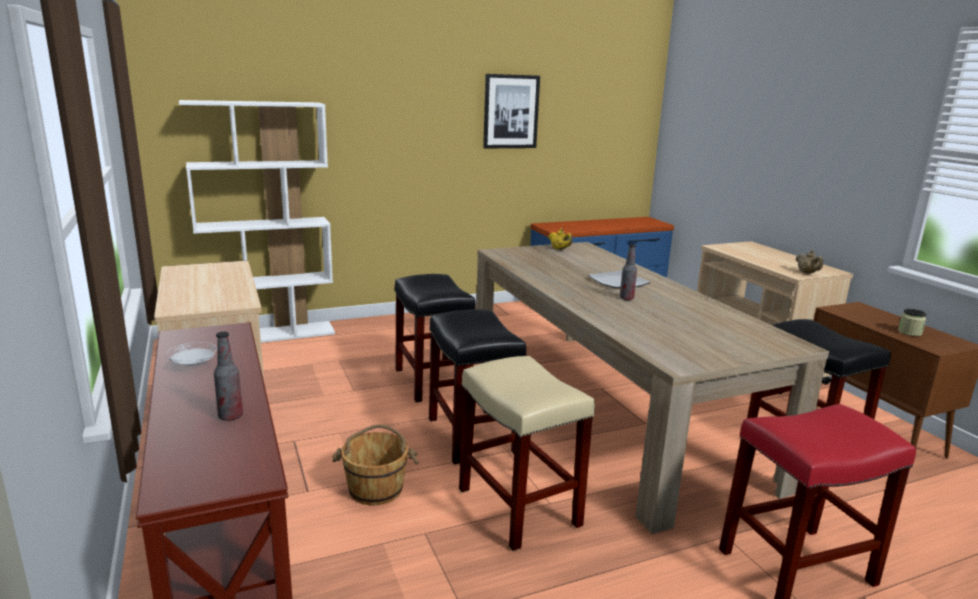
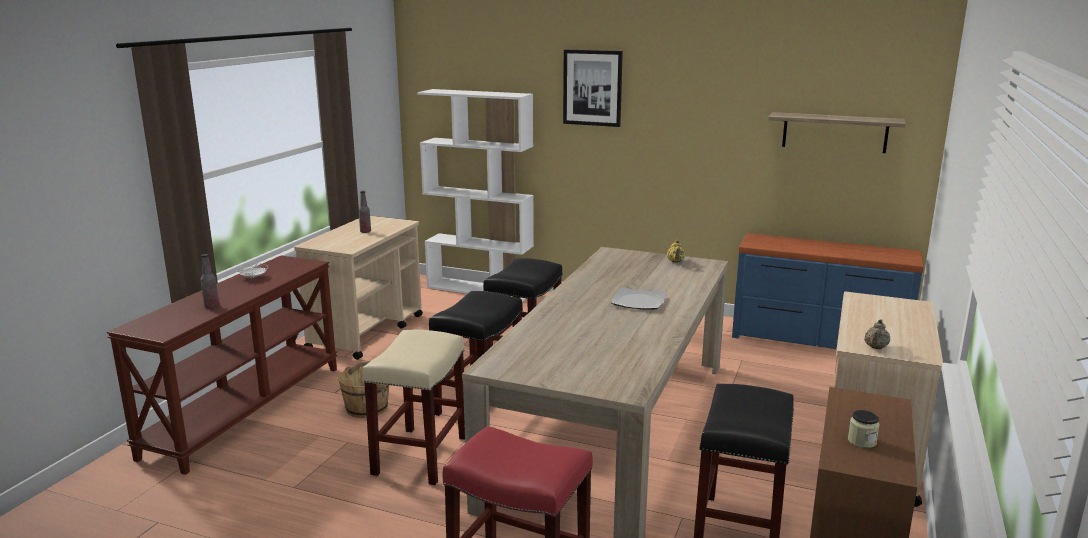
camera: 45 degrees right, 0 degrees up
picture [483,74,540,148] -> picture moved to [563,50,623,127]
bottle [620,244,637,300] -> bottle moved to [359,191,371,233]
none -> shelf [768,112,906,153]

